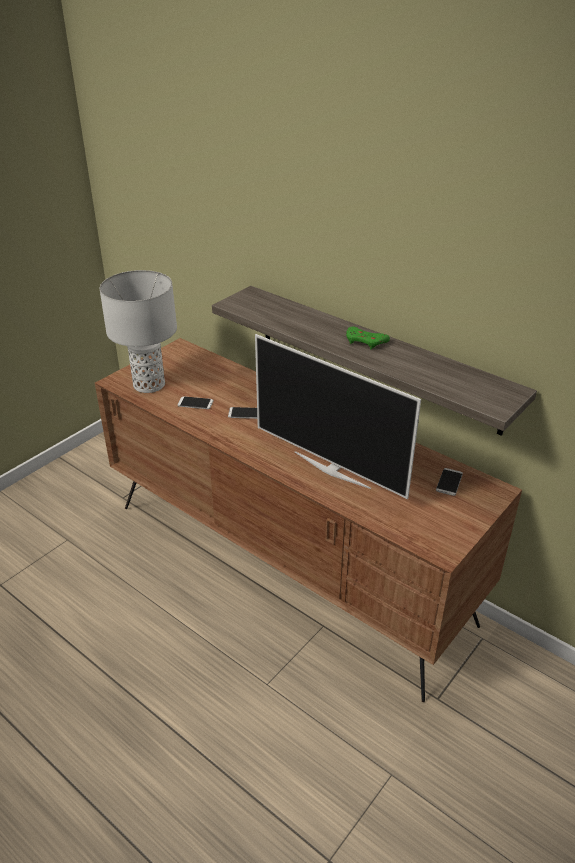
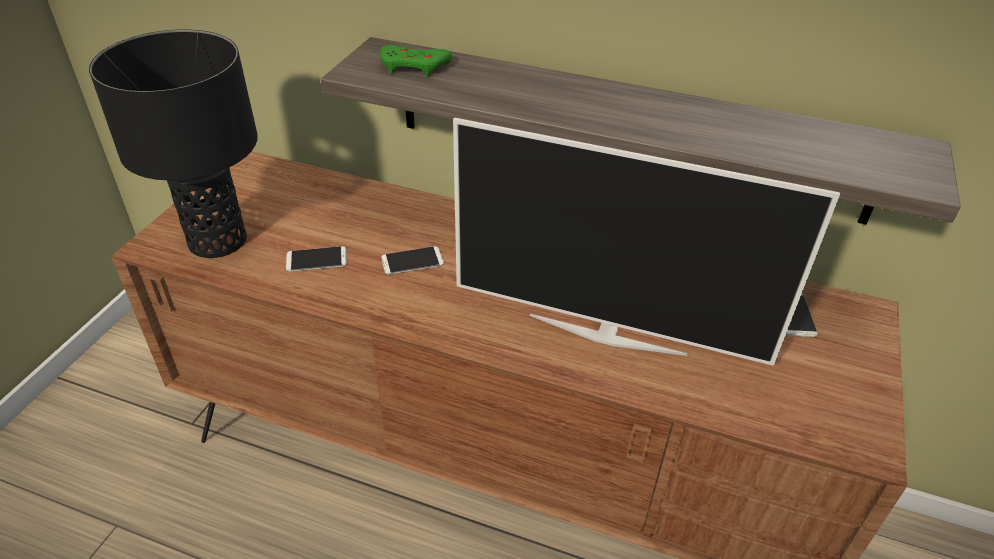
camera: 20 degrees left, 5 degrees up
white table lamp [100,270,177,393] -> black table lamp [89,30,258,258]
green game controller [346,327,390,350] -> green game controller moved to [380,45,452,77]

